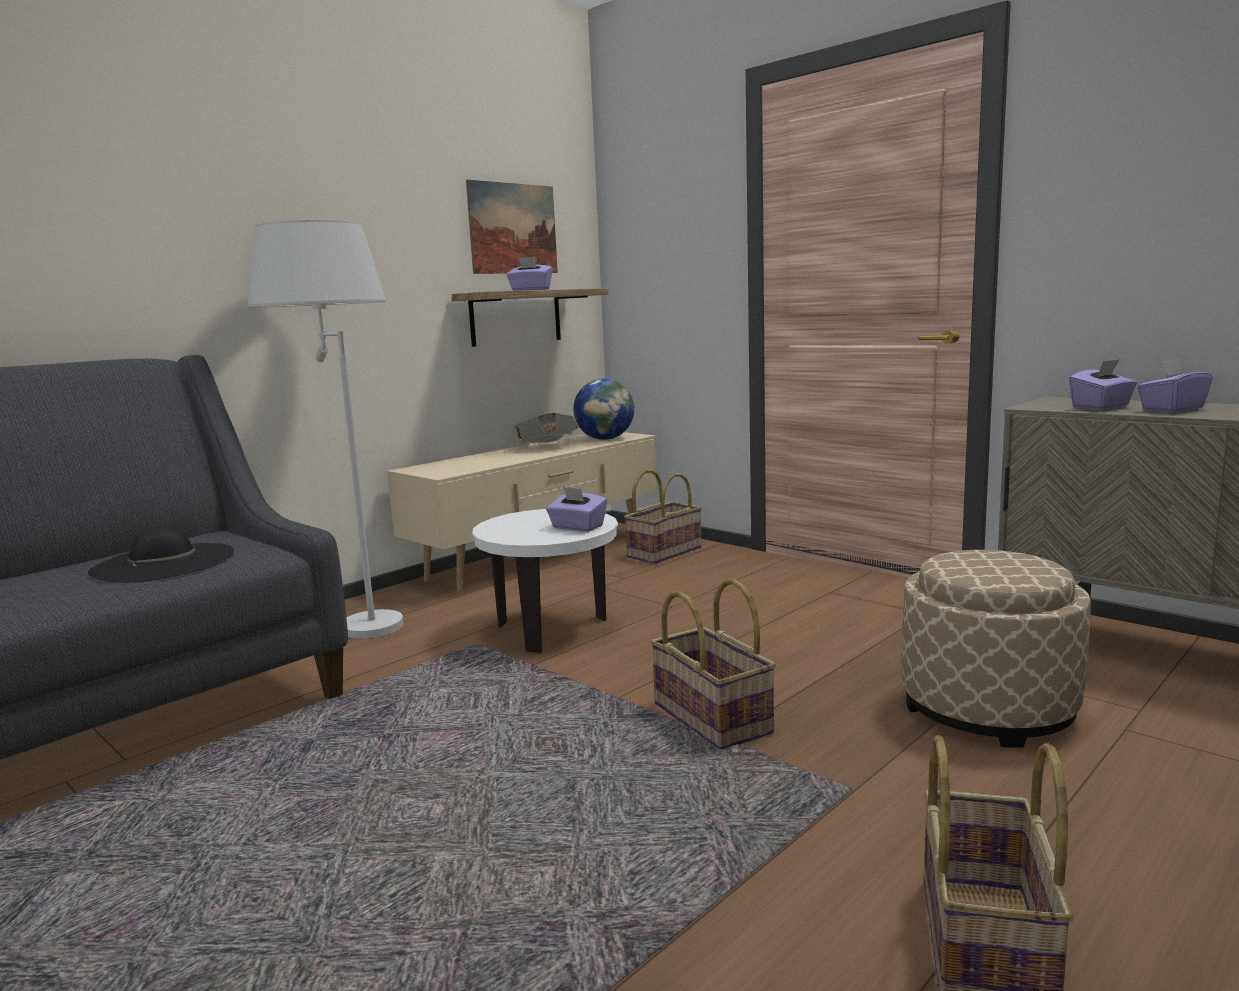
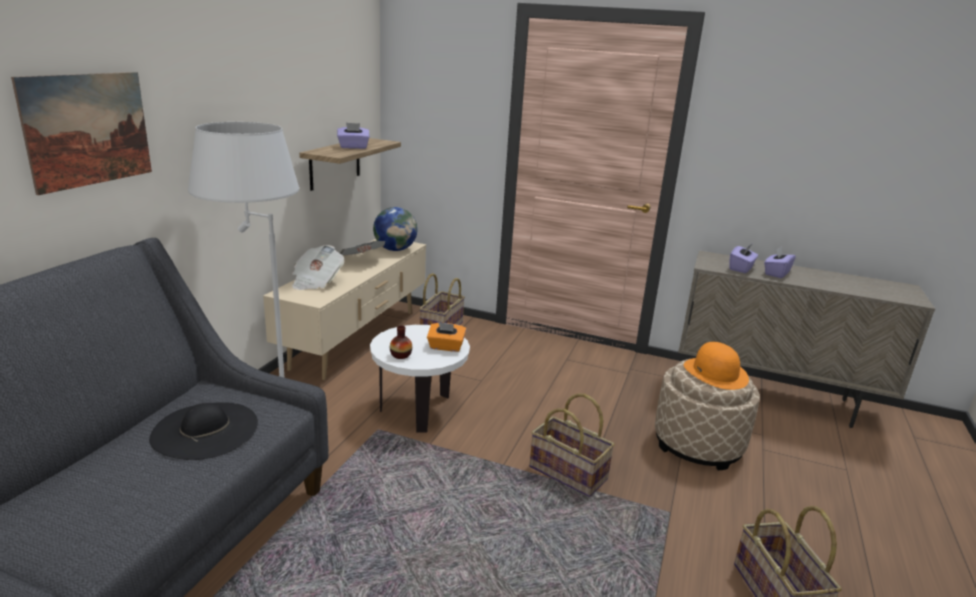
camera: 25 degrees left, 10 degrees up
picture [466,180,558,274] -> picture moved to [11,72,152,195]
purple tissue box [546,487,607,532] -> orange tissue box [427,322,467,352]
none -> newspaper [292,245,345,290]
none -> vase [390,325,412,359]
none -> orange hat [684,342,749,390]

